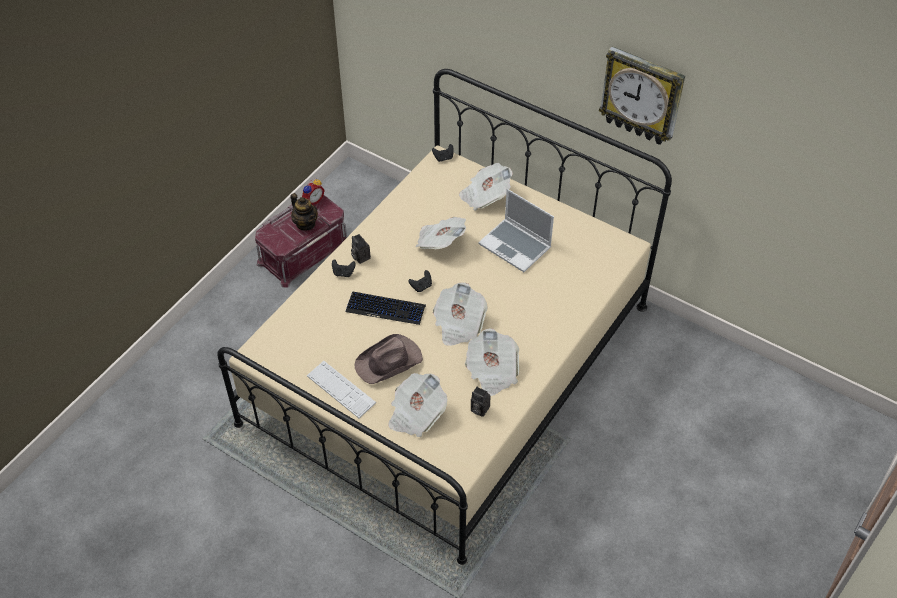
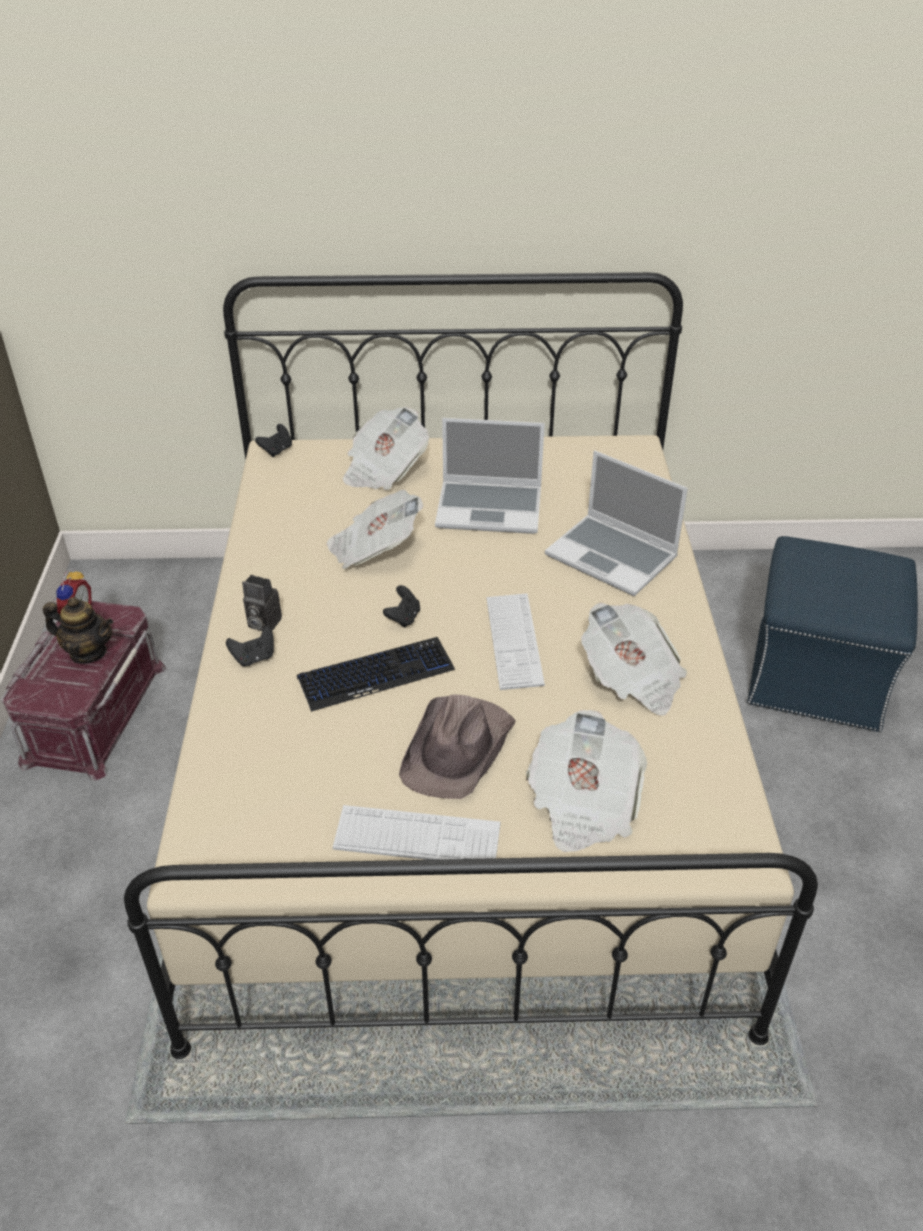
camera: 35 degrees left, 10 degrees down
newspaper [433,282,488,346] -> keyboard [486,593,545,690]
camera [471,387,491,417] -> none
wall clock [599,47,685,145] -> none
none -> laptop [545,450,688,596]
none -> blue ottoman [747,536,918,732]

